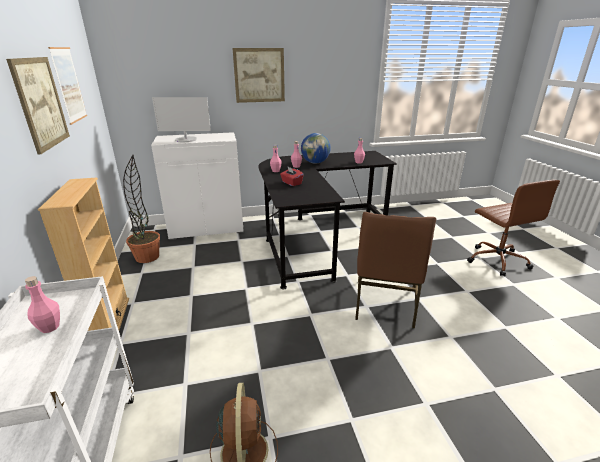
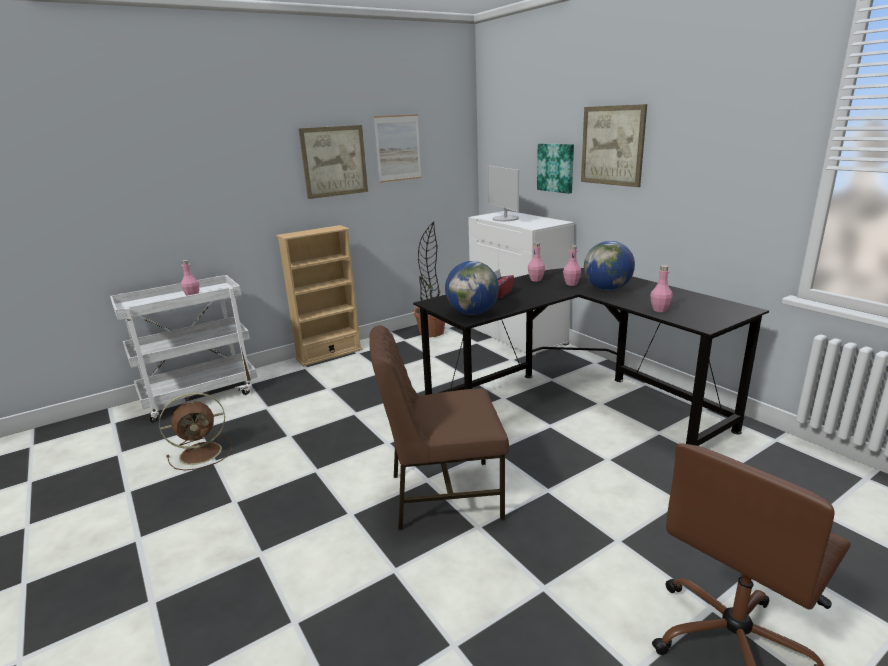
camera: 70 degrees right, 5 degrees down
none -> globe [445,261,499,315]
none -> picture [537,143,574,194]

